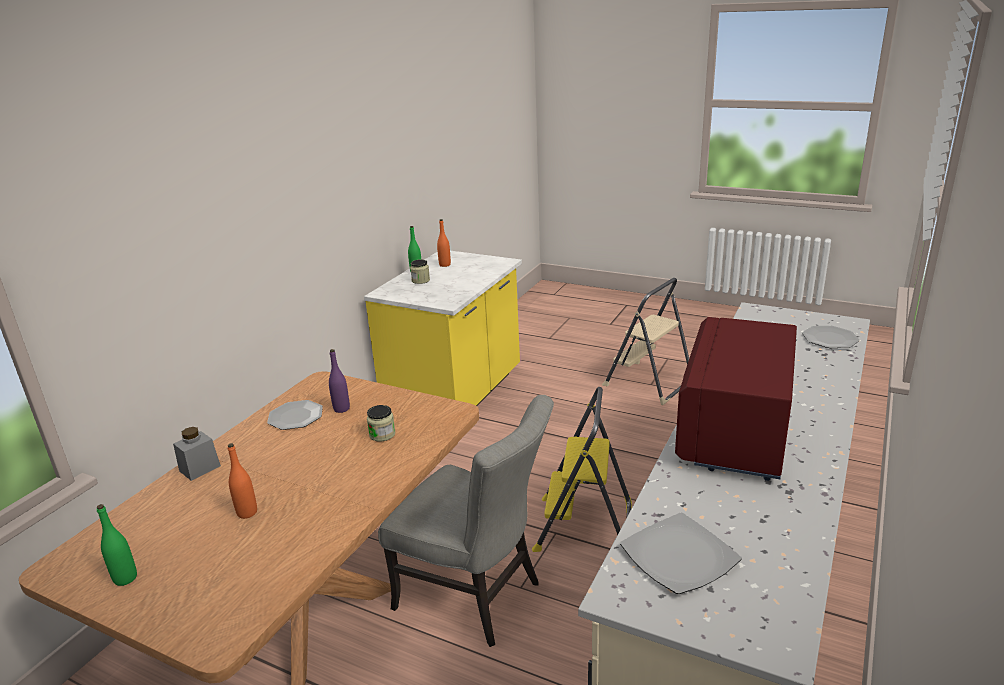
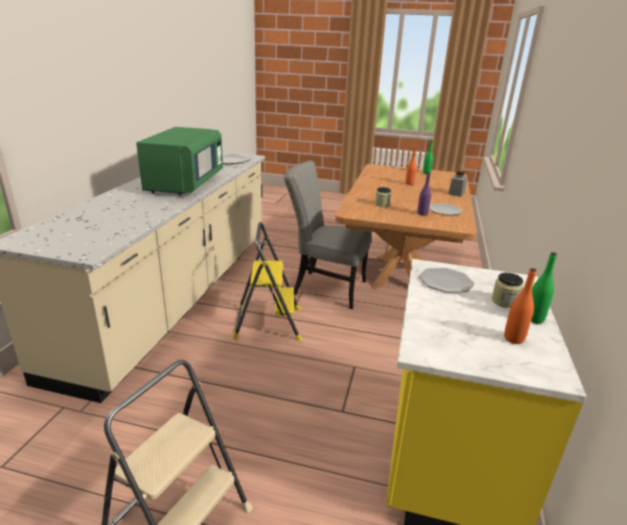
camera: 165 degrees right, 0 degrees up
red microwave [675,317,797,481] -> green microwave [136,127,223,195]
plate [802,326,859,348] -> plate moved to [419,268,474,293]

